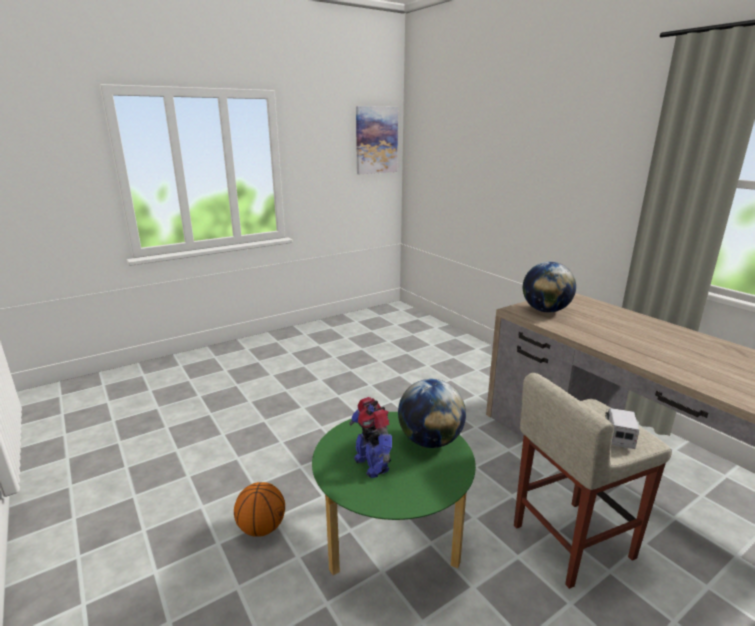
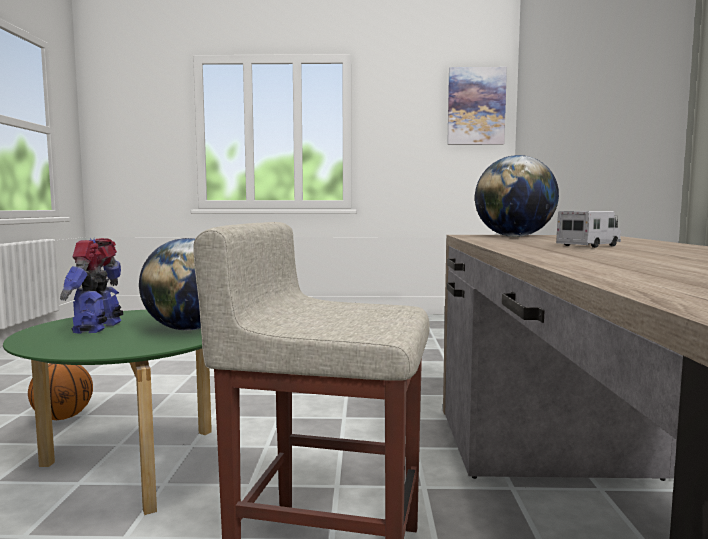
camera: 35 degrees right, 15 degrees down
toy truck [605,408,639,449] -> toy truck moved to [556,211,621,248]

